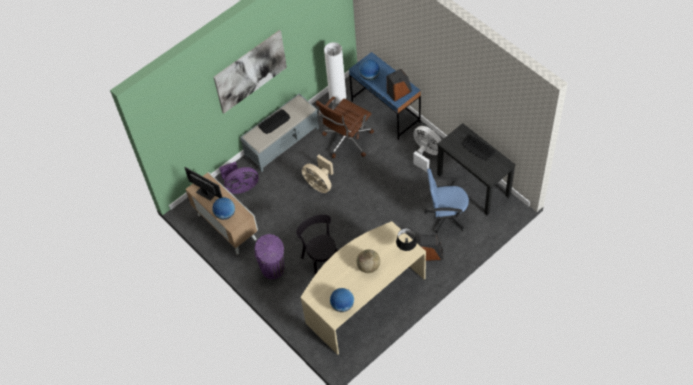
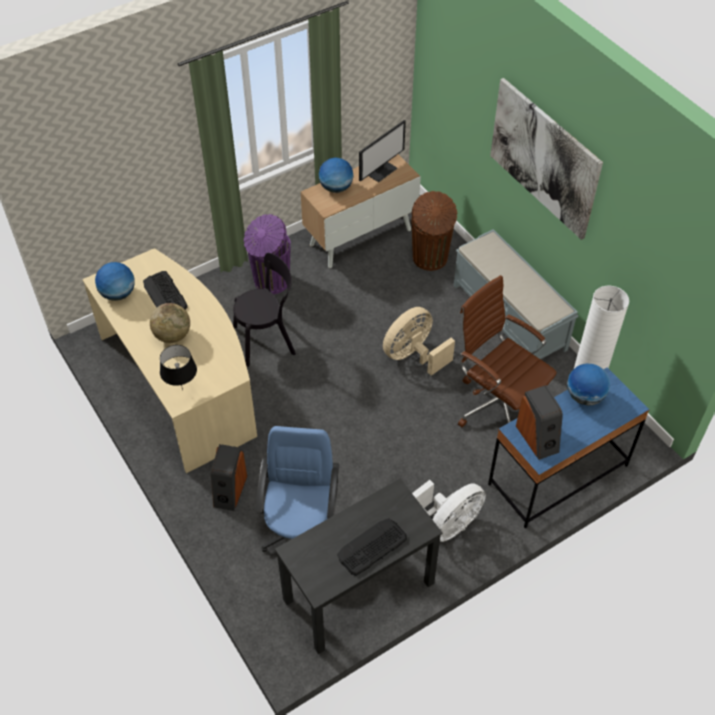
camera: 95 degrees right, 5 degrees down
purple fan [219,162,259,194] -> brown trash can [411,191,457,271]
keyboard [258,109,290,134] -> keyboard moved to [143,271,188,310]

